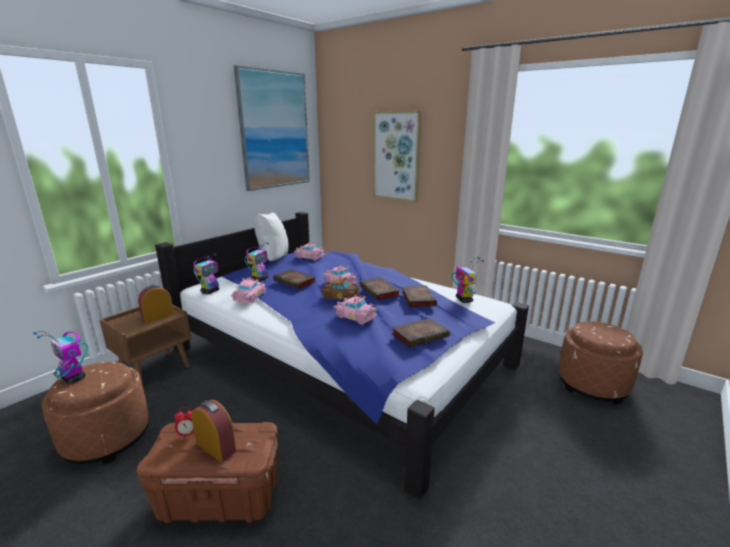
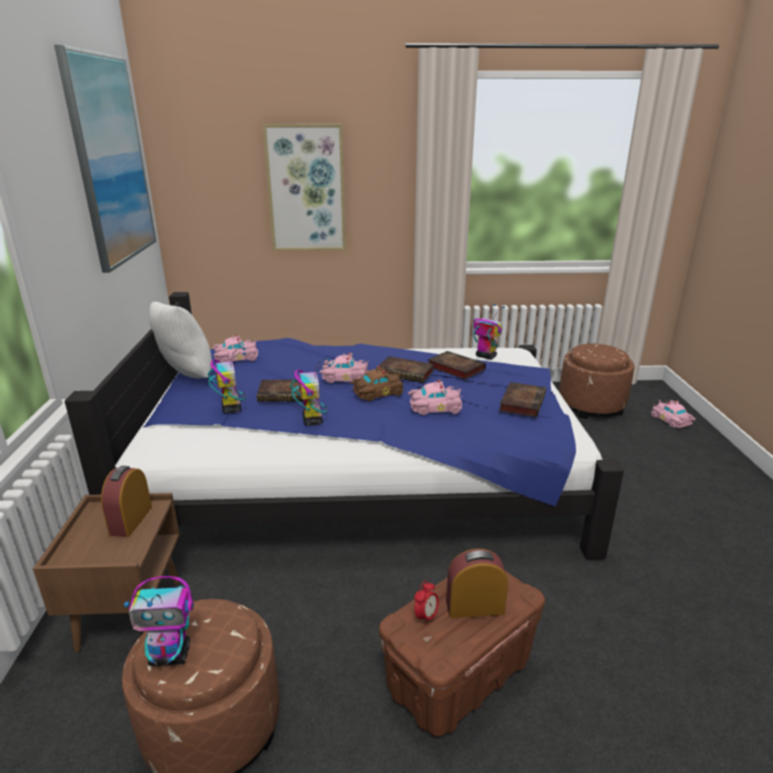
camera: 40 degrees left, 5 degrees up
toy robot [193,254,219,294] -> toy robot moved to [290,358,331,426]
pink toy car [231,277,266,303] -> pink toy car moved to [651,400,696,428]

